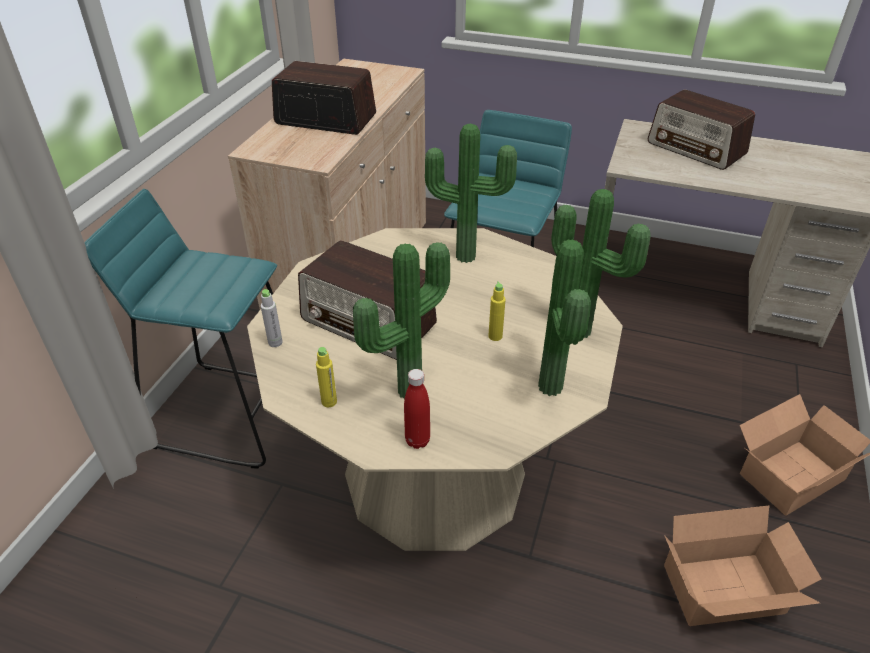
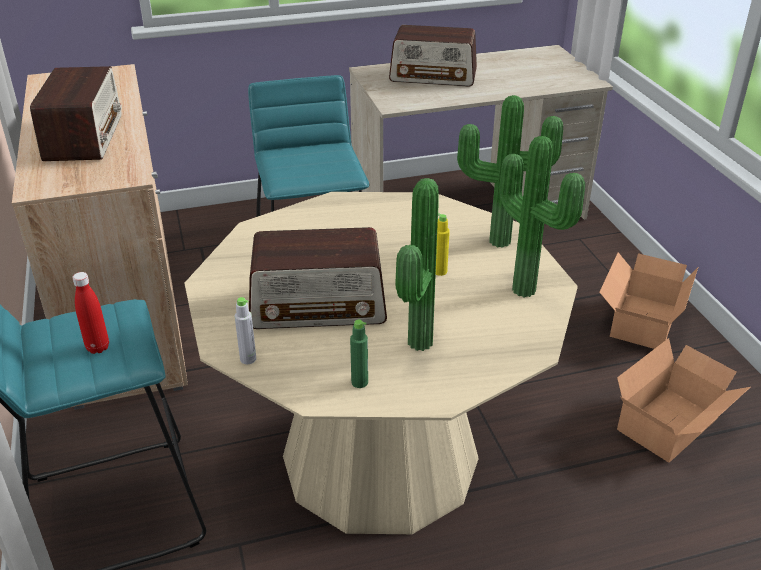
camera: 35 degrees left, 5 degrees down
radio [272,61,376,135] -> radio turned 105 degrees clockwise [30,66,122,161]
yellow bottle [316,347,337,407] -> green bottle [350,320,368,388]
red bottle [404,369,430,449] -> red bottle moved to [72,272,109,354]
potted plant [425,124,517,263] -> none

